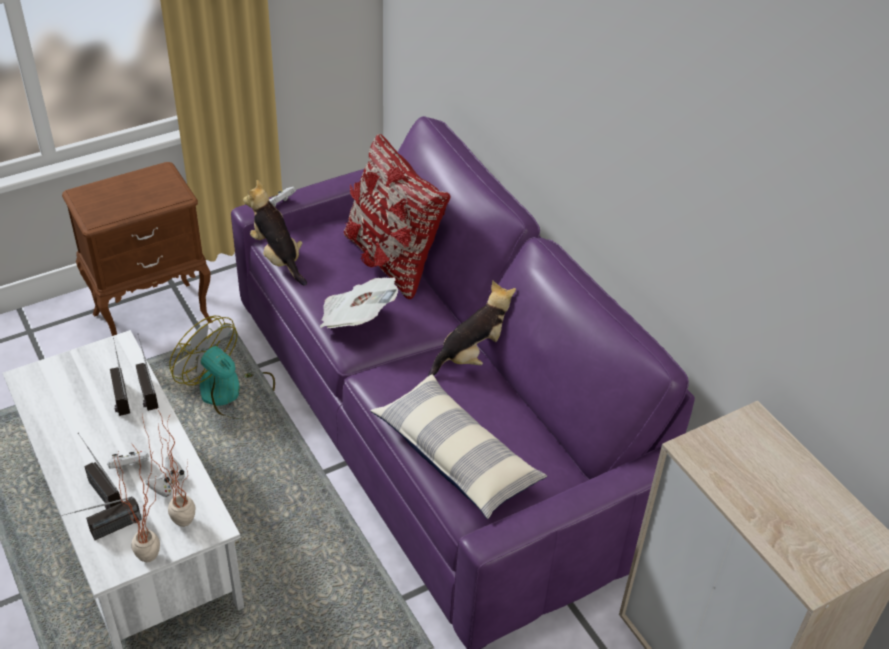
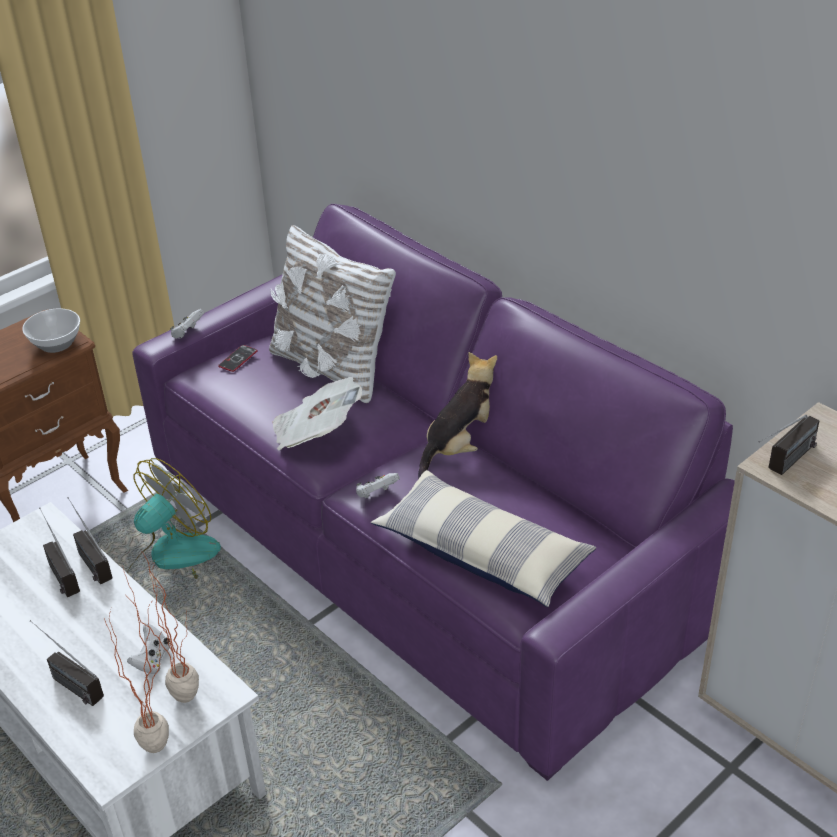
camera: 10 degrees left, 5 degrees down
radio [55,496,142,540] -> radio moved to [759,415,820,475]
white game controller [107,451,149,469] -> white game controller moved to [356,473,400,499]
fan [169,316,275,419] -> fan turned 105 degrees clockwise [127,458,221,579]
plush toy [243,180,307,286] -> none
red pillow [344,134,451,299] -> white pillow [269,225,396,403]
none -> bowl [22,308,80,353]
none -> phone [218,345,258,372]

